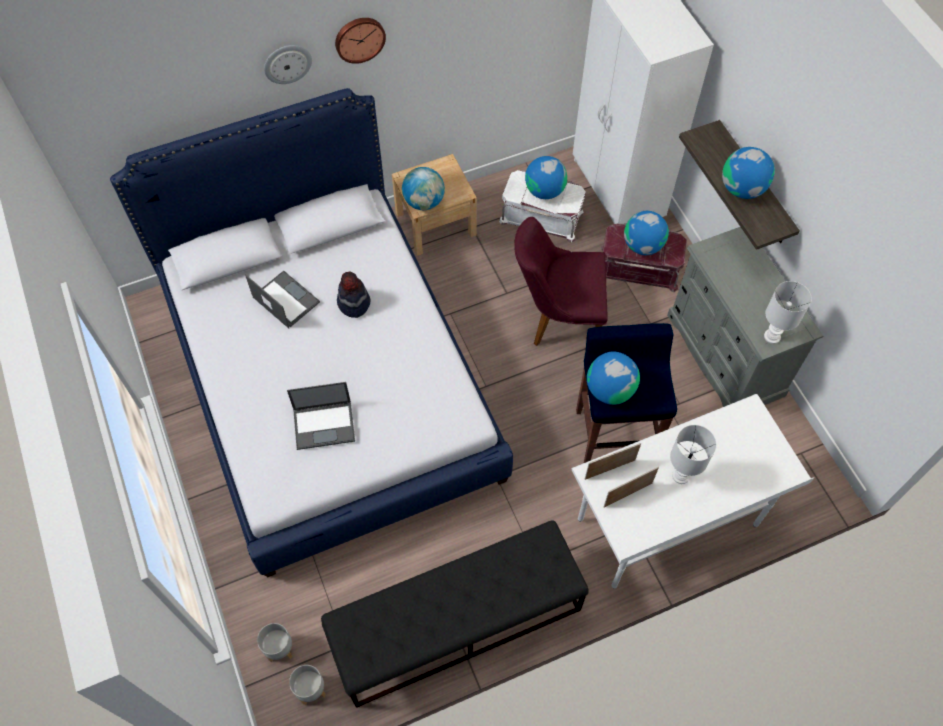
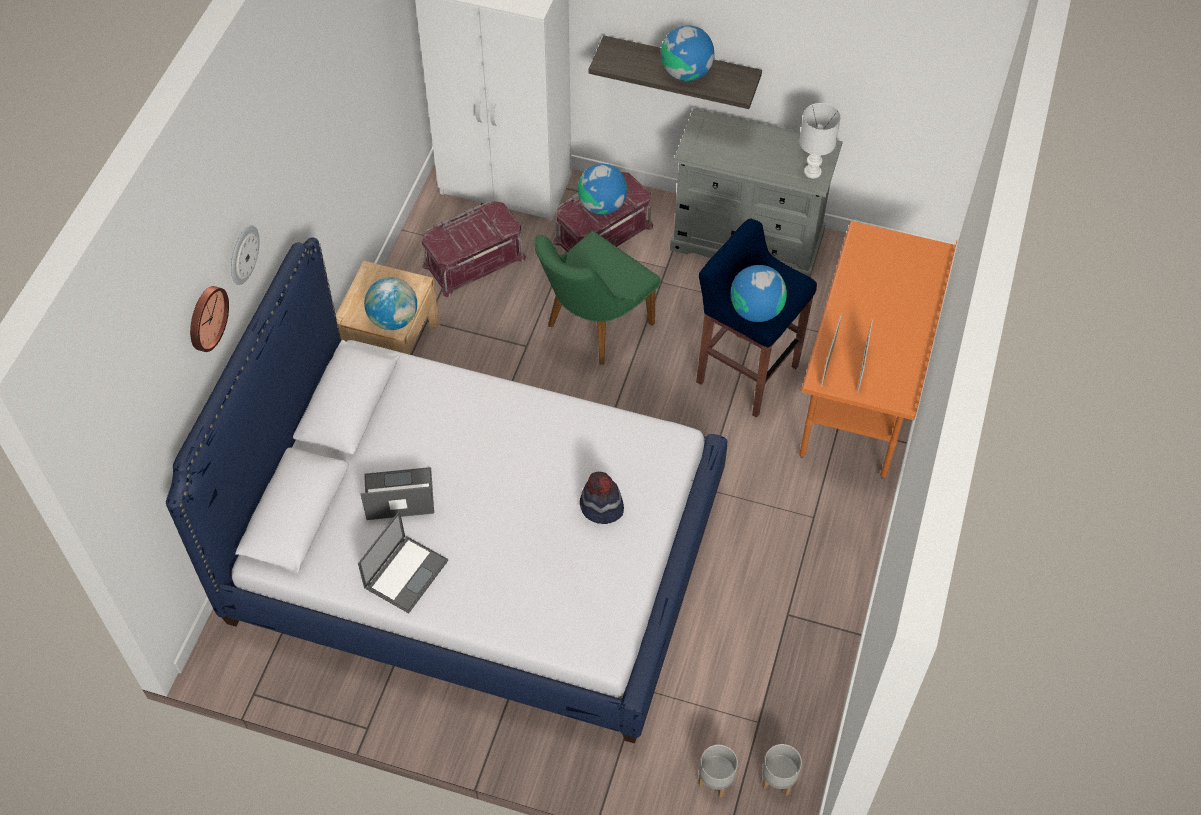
camera: 50 degrees left, 5 degrees down
laptop [287,382,355,450] -> laptop moved to [358,511,448,614]
black bench [321,520,589,708] -> none
wall clock [335,18,386,64] -> wall clock moved to [190,286,229,352]
hat [337,272,371,318] -> hat moved to [580,472,624,524]
white storage box [499,170,586,243] -> red storage box [422,201,526,297]
purple chair [514,217,608,346] -> green chair [534,231,660,365]
globe [525,156,567,199] -> none
white desk [572,394,814,588] -> orange desk [800,221,957,479]
white table lamp [670,425,716,484] -> none

